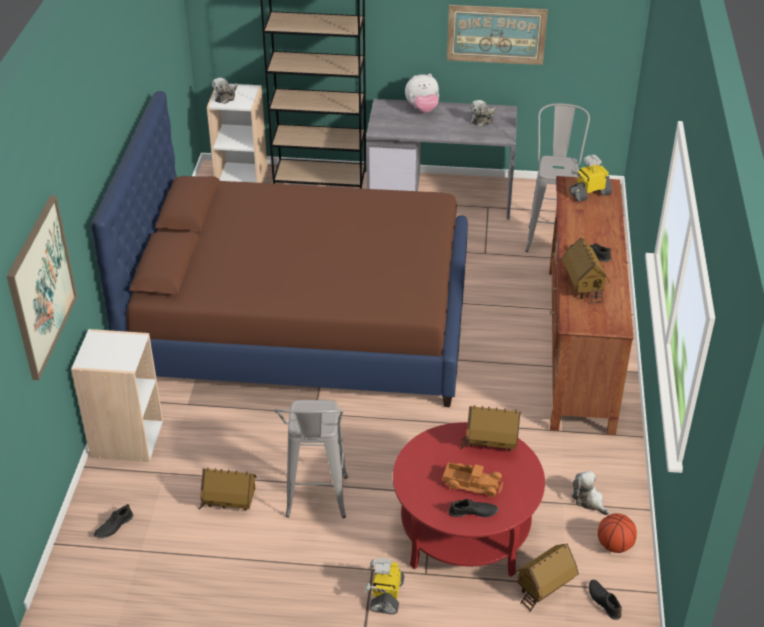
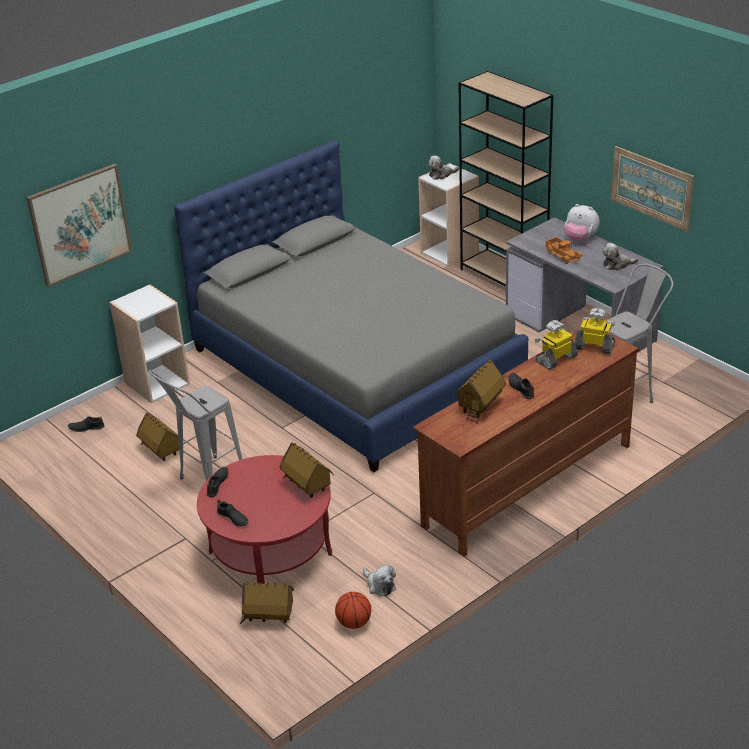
camera: 45 degrees right, 5 degrees down
brown bed [91,91,468,407] -> grey bed [174,140,528,472]
toy robot [365,558,405,614] -> toy robot moved to [535,320,578,369]
toy truck [443,462,503,497] -> toy truck moved to [546,237,582,264]
plush toy [572,471,610,515] -> plush toy turned 135 degrees clockwise [363,565,396,596]
black shoe [589,580,622,620] -> black shoe moved to [207,467,228,497]

